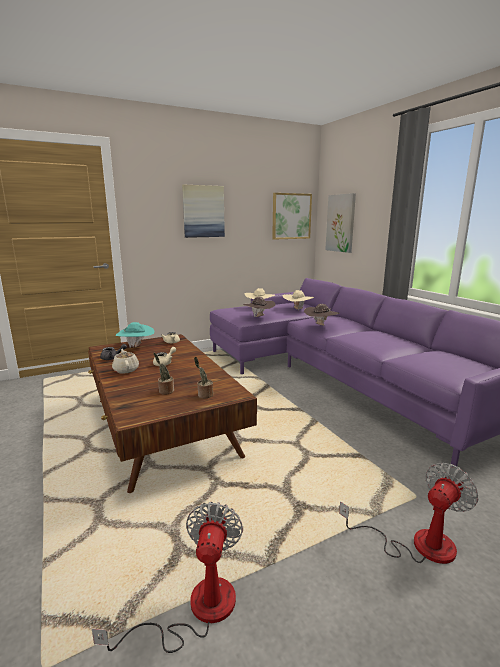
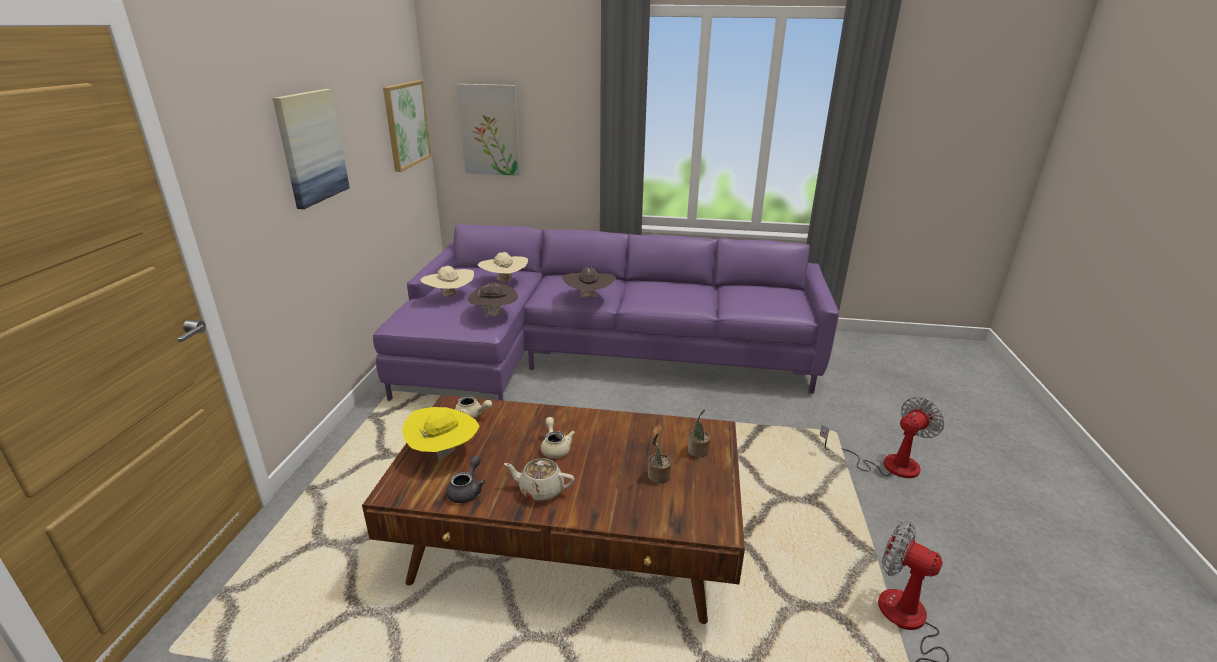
camera: 55 degrees left, 10 degrees up
turquoise hat [116,322,154,348] -> yellow hat [402,407,479,460]
fan [339,463,479,564] -> fan turned 60 degrees clockwise [820,397,944,478]

